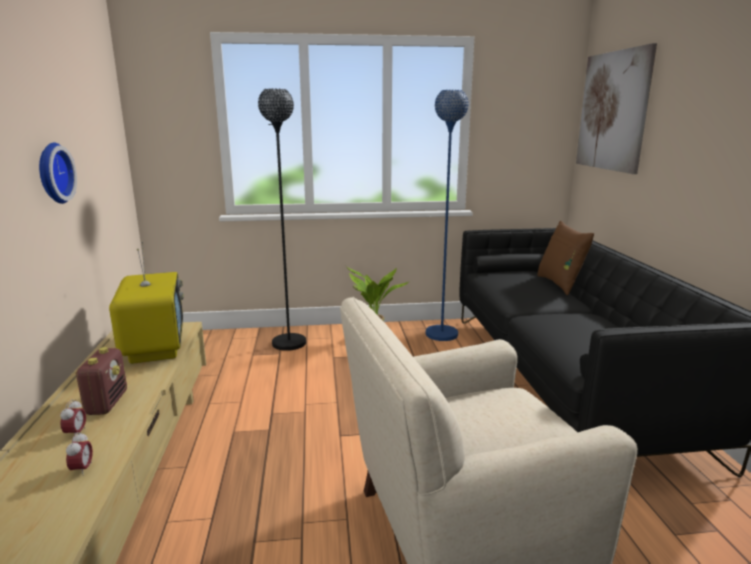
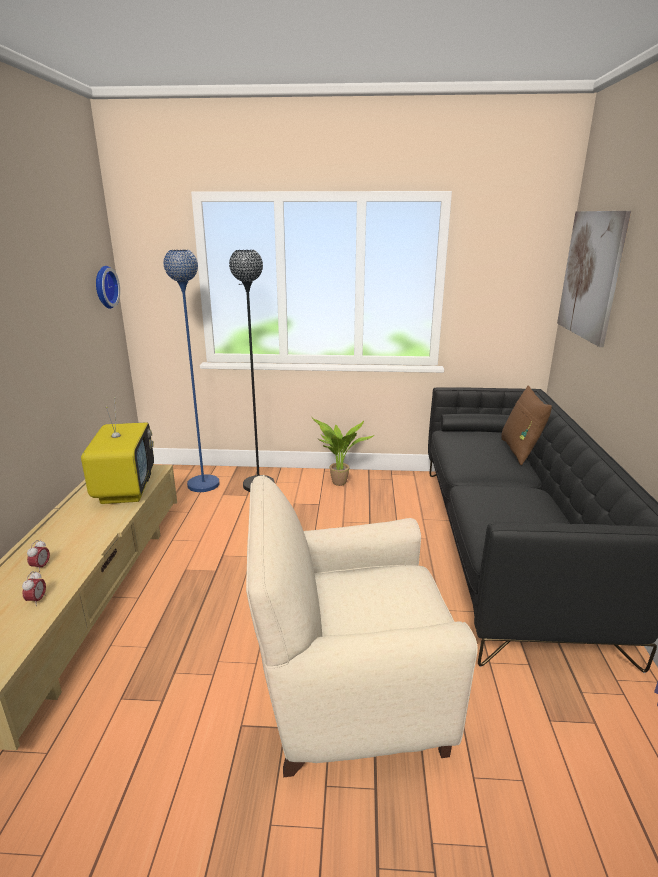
camera: 10 degrees right, 5 degrees up
wall clock [39,143,77,204] -> wall clock moved to [96,266,120,309]
radio [75,347,127,415] -> none
blue floor lamp [426,90,468,341] -> blue floor lamp moved to [163,250,219,492]

